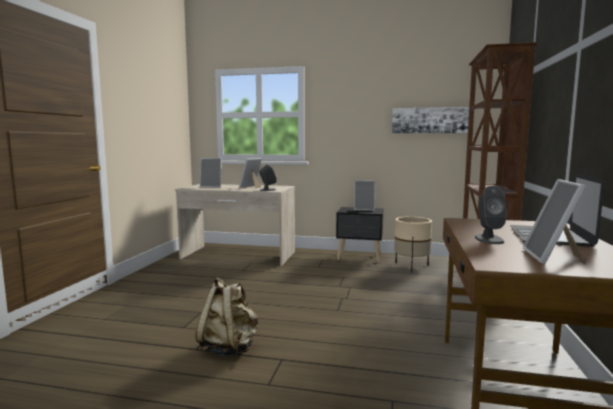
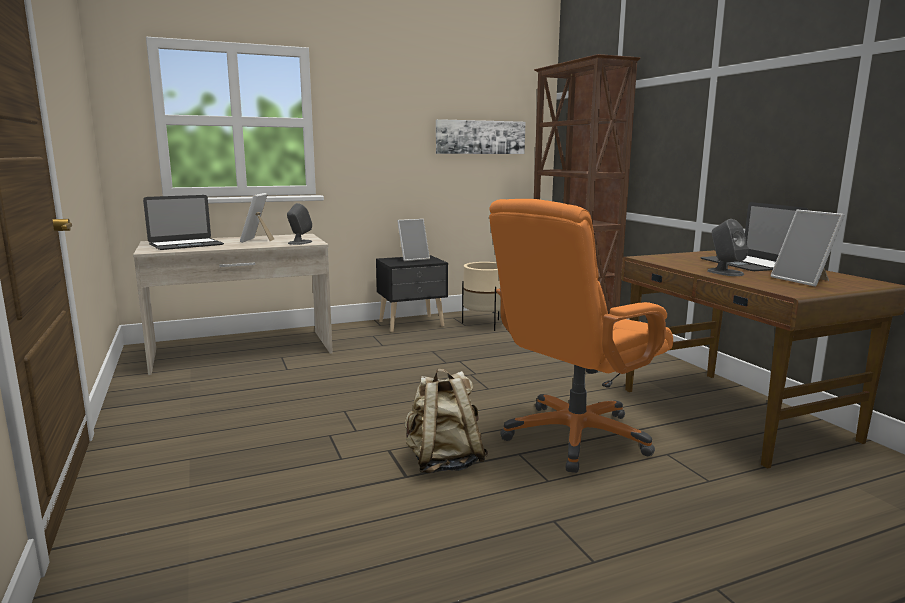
camera: 35 degrees left, 5 degrees up
picture frame [200,158,222,188] -> laptop [143,195,224,250]
none -> orange office chair [489,199,673,473]

